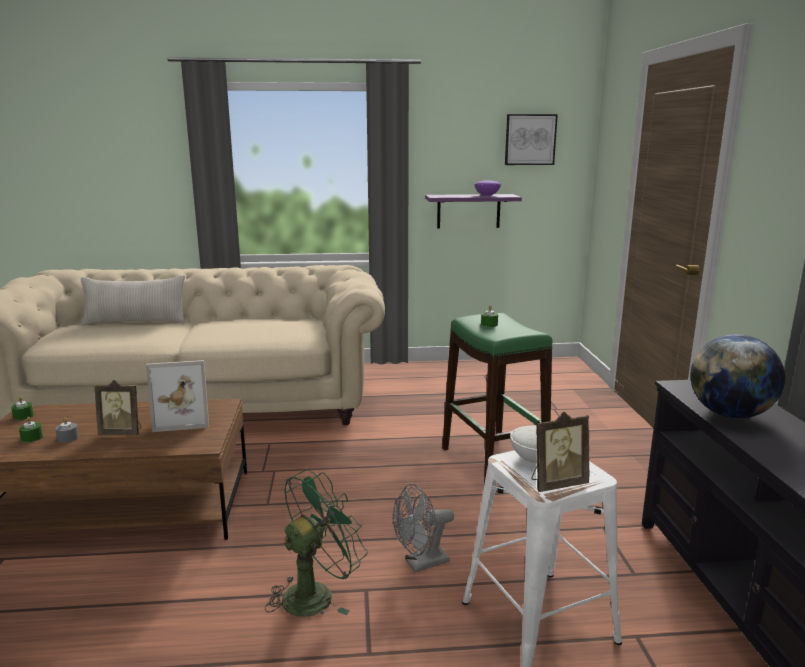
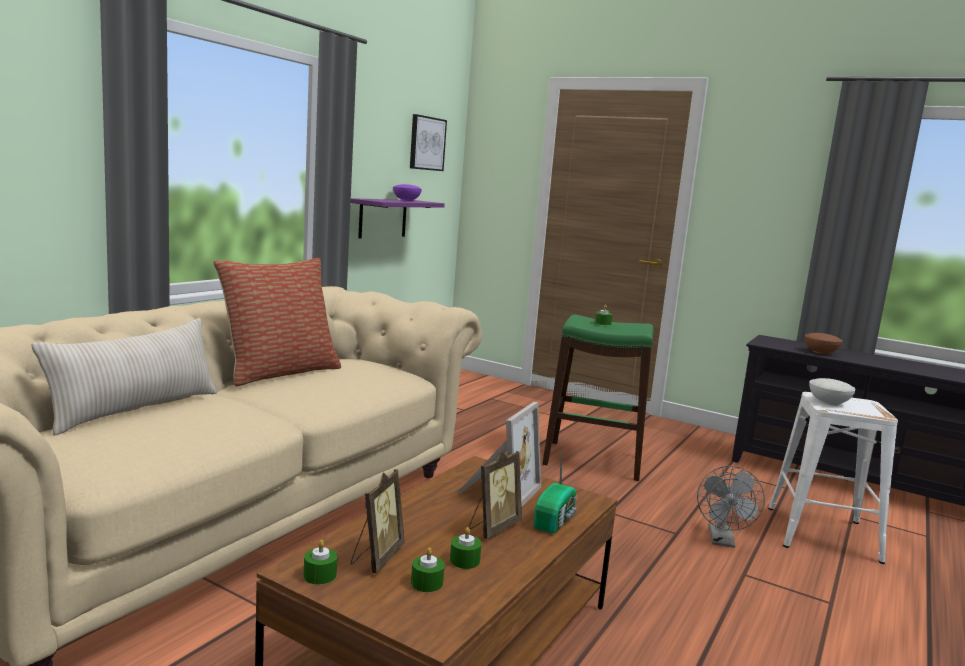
camera: 55 degrees left, 5 degrees down
grey candle [55,417,79,443] -> green candle [450,527,482,569]
green fan [265,469,368,617] -> none
picture frame [531,412,590,492] -> picture frame moved to [350,469,405,573]
globe [690,334,785,419] -> brown bowl [805,333,843,354]
none -> pillow [213,258,341,386]
none -> radio [534,458,577,534]

